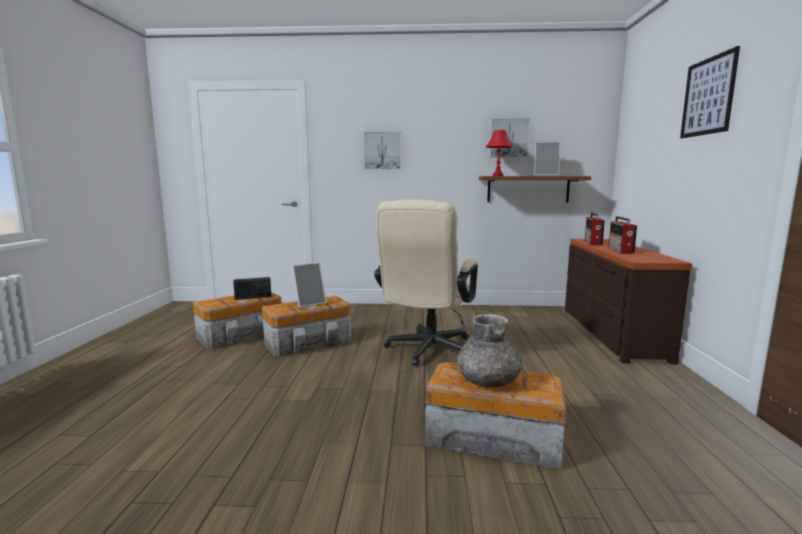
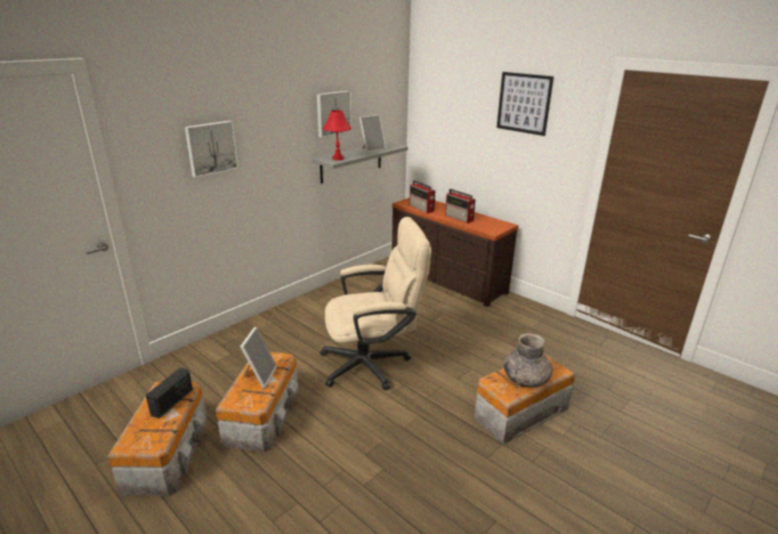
camera: 50 degrees left, 15 degrees up
beige office chair [374,200,478,366] -> beige office chair turned 75 degrees counterclockwise [320,217,431,390]
brown shelf [479,176,591,202] -> grey shelf [312,142,408,184]

